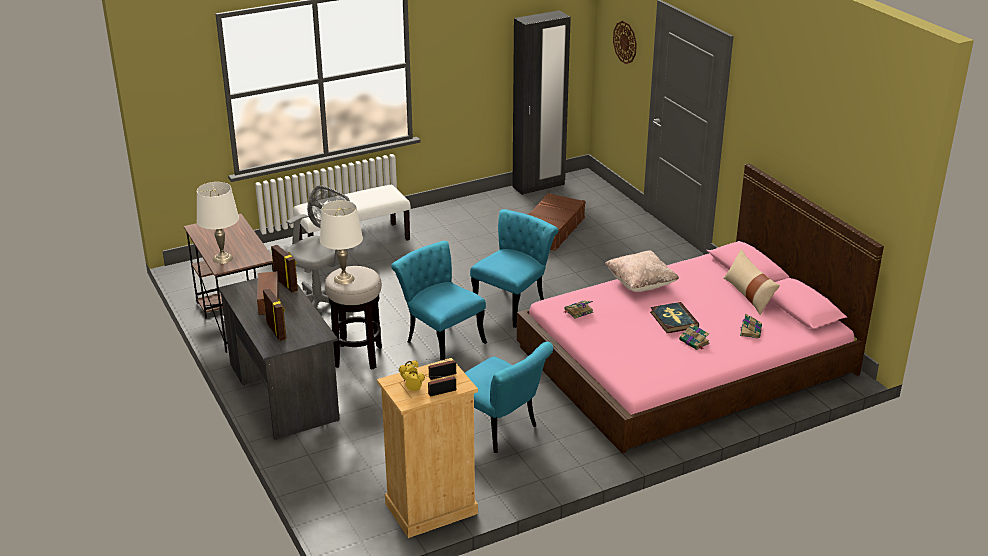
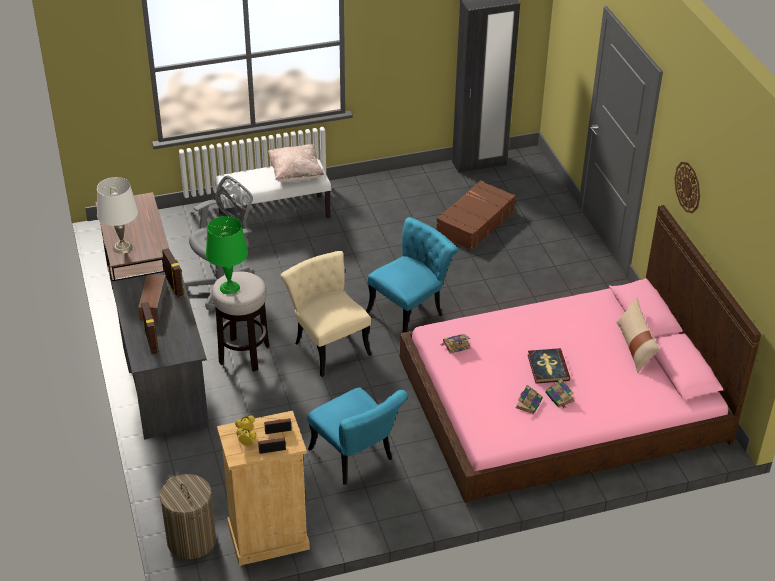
camera: 10 degrees right, 10 degrees up
white table lamp [320,200,363,284] -> green table lamp [206,216,248,295]
turquoise chair [391,241,487,360] -> beige chair [281,251,372,377]
beige pillow [605,250,679,292] -> beige pillow moved to [268,144,324,182]
wall clock [613,21,637,64] -> wall clock moved to [674,162,700,213]
book [740,314,762,339] -> book moved to [516,385,543,414]
none -> laundry basket [160,474,216,559]

